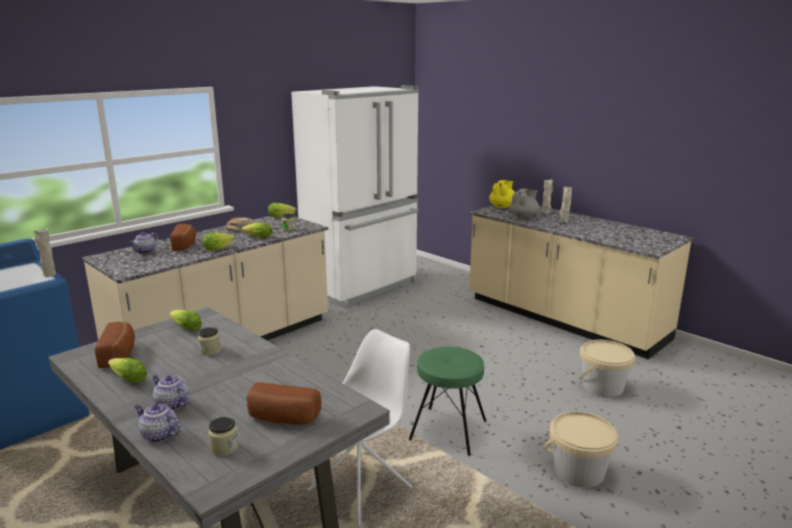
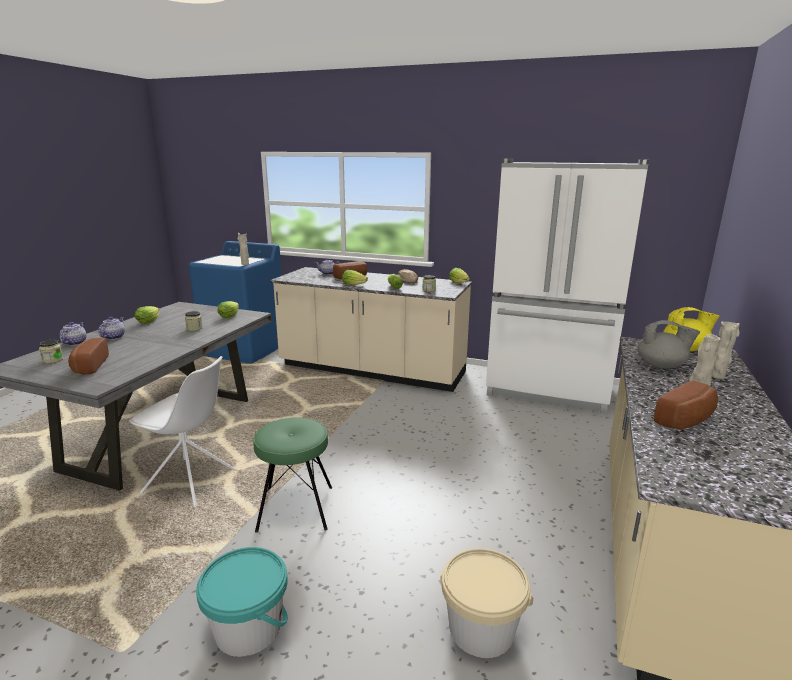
camera: 65 degrees right, 0 degrees up
bread [95,322,135,368] -> bread moved to [654,380,718,430]
beige bucket [544,411,618,488] -> turquoise bucket [196,547,288,657]

